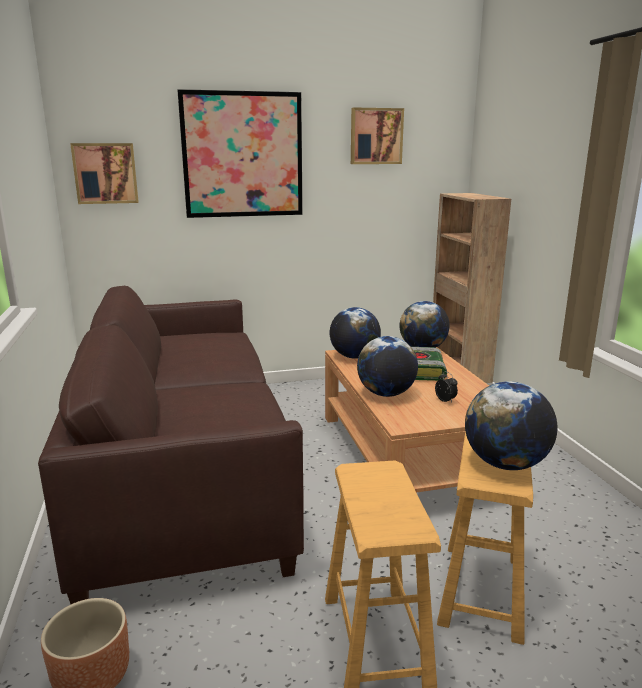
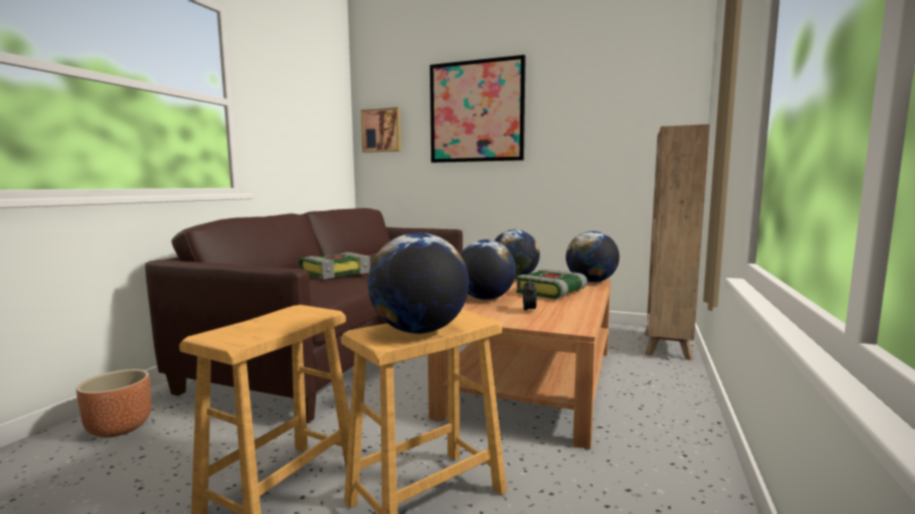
camera: 35 degrees right, 10 degrees down
picture [351,107,404,164] -> none
none -> book [298,252,372,279]

